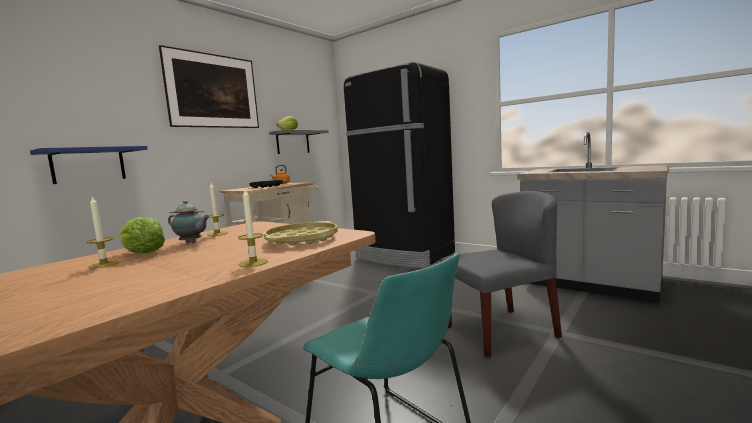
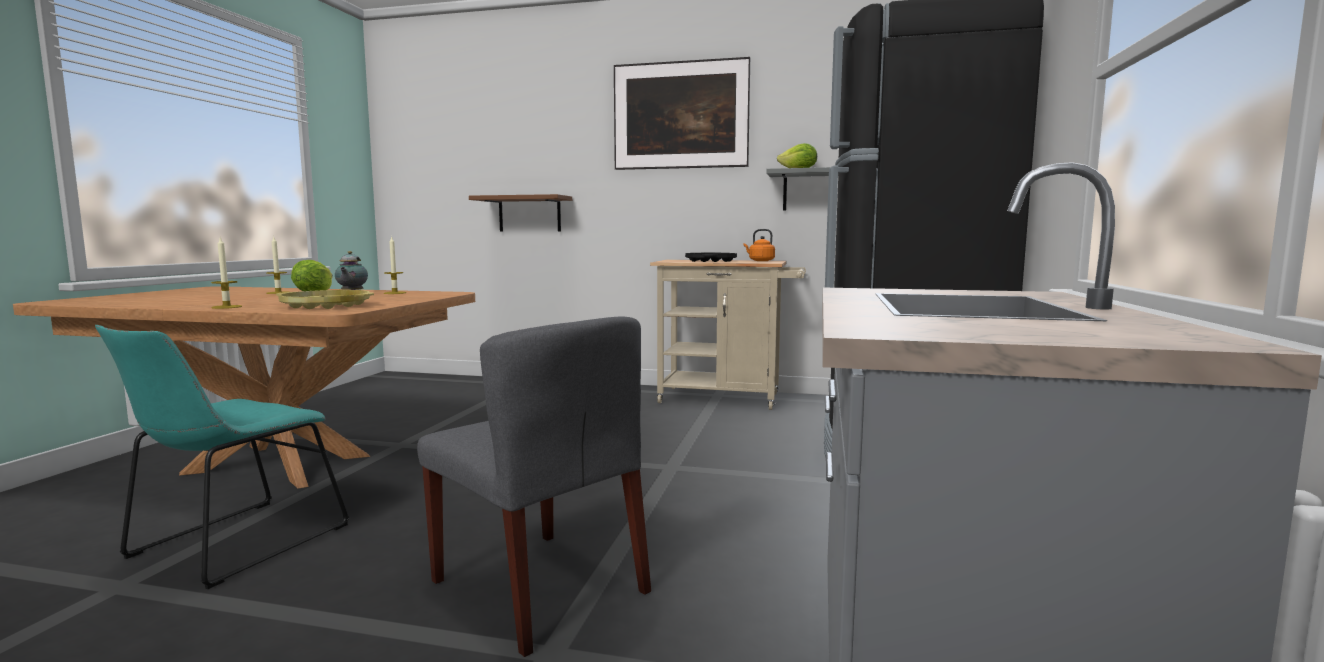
camera: 65 degrees right, 0 degrees up
blue shelf [30,146,148,184] -> brown shelf [469,194,572,232]

